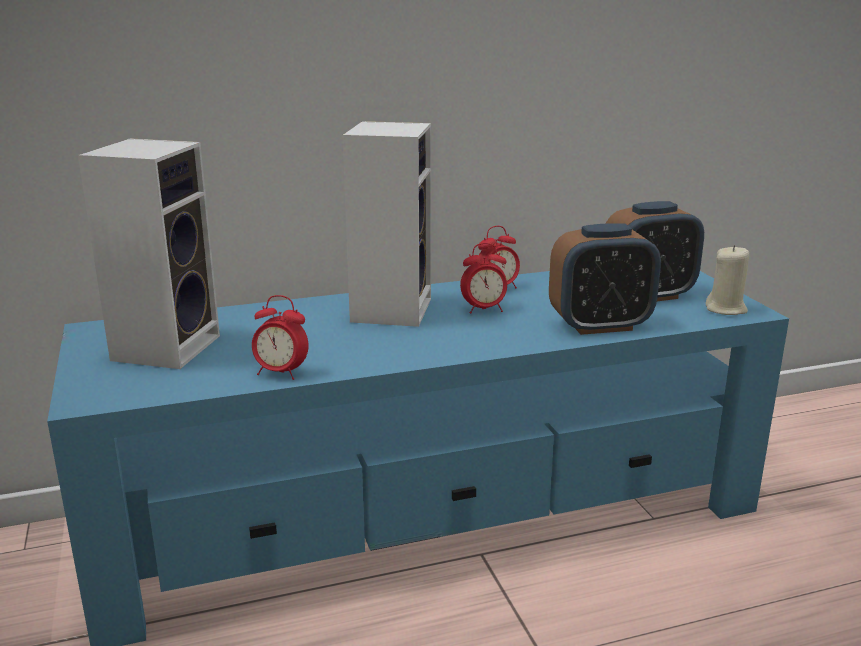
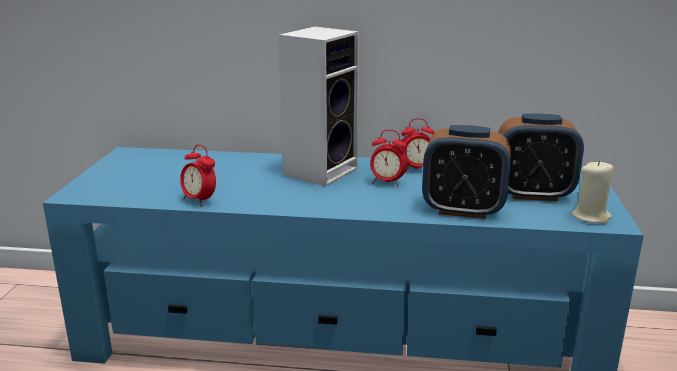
camera: 25 degrees right, 0 degrees up
speaker [78,138,220,369] -> none

